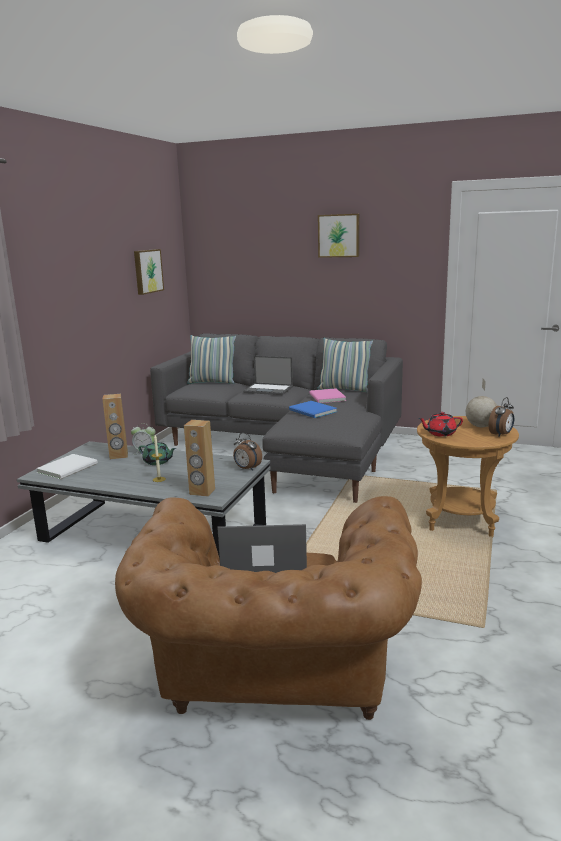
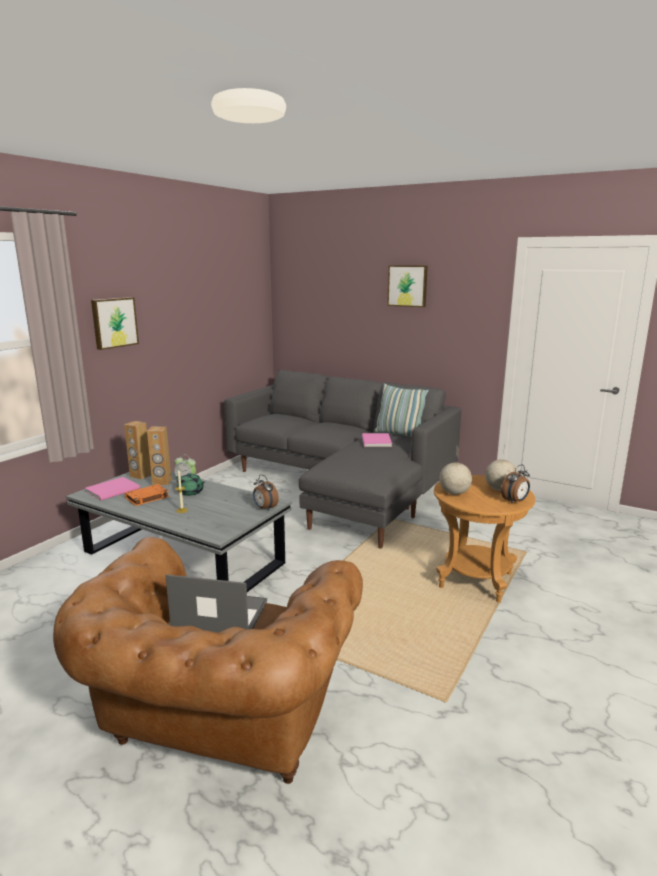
camera: 10 degrees right, 0 degrees up
white book [36,454,98,479] -> pink book [85,477,140,501]
picture [134,249,164,295] -> picture moved to [91,297,139,350]
brown speaker [184,420,215,497] -> brown speaker moved to [124,421,151,480]
pillow [187,335,236,384] -> none
laptop [243,356,293,395] -> none
blue book [289,401,337,418] -> none
red teapot [418,412,463,437] -> globe [439,446,472,495]
none -> orange book [125,484,169,506]

